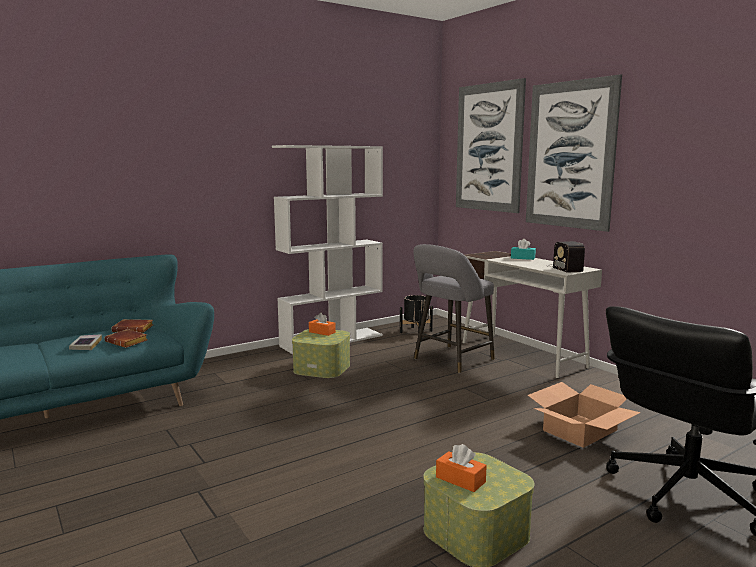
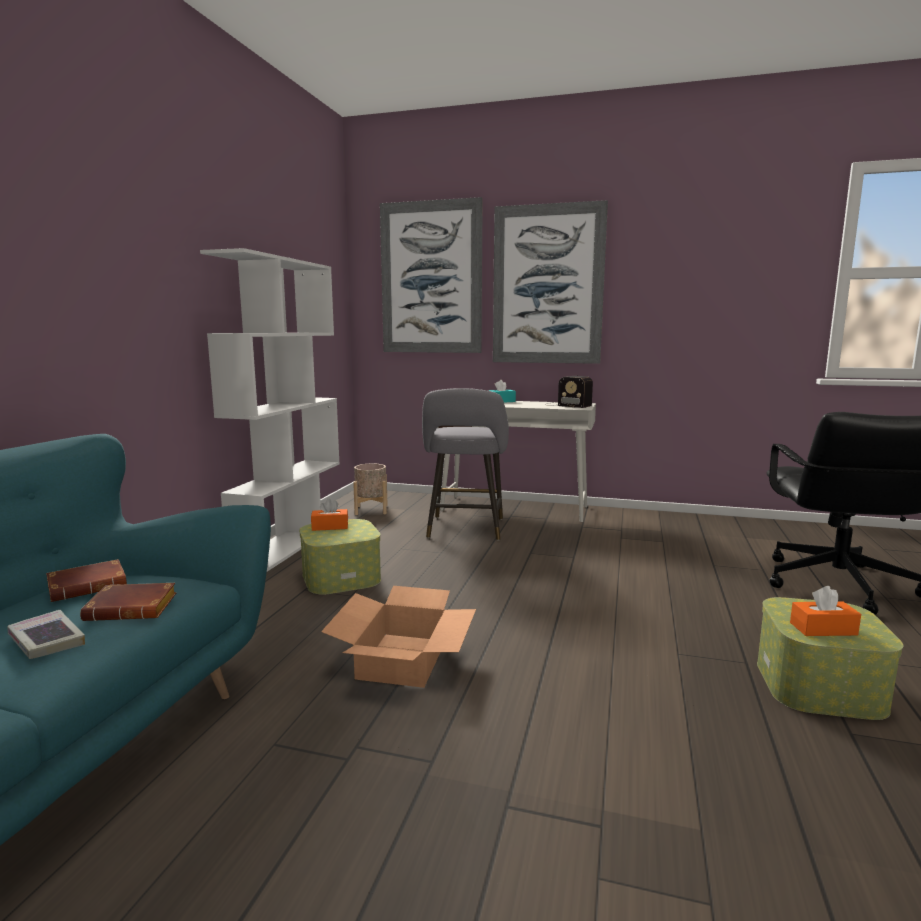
camera: 40 degrees left, 0 degrees up
black planter [400,295,433,334] -> beige planter [353,464,388,515]
cardboard box [528,382,641,448] -> cardboard box moved to [321,586,476,688]

